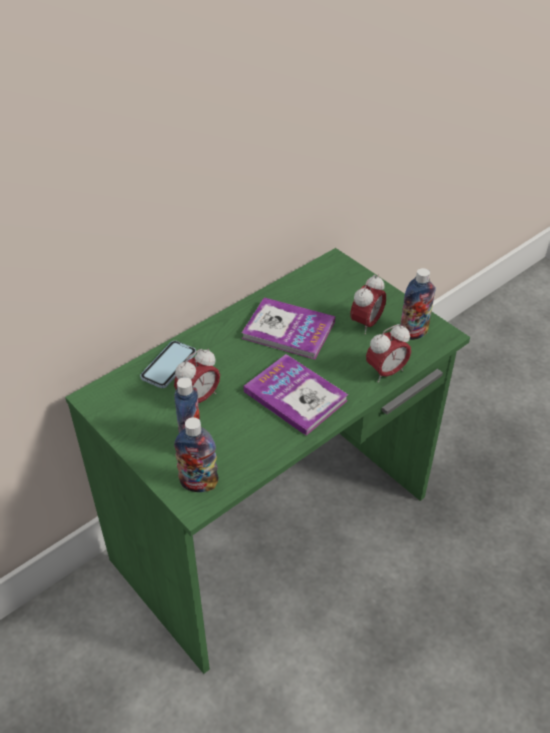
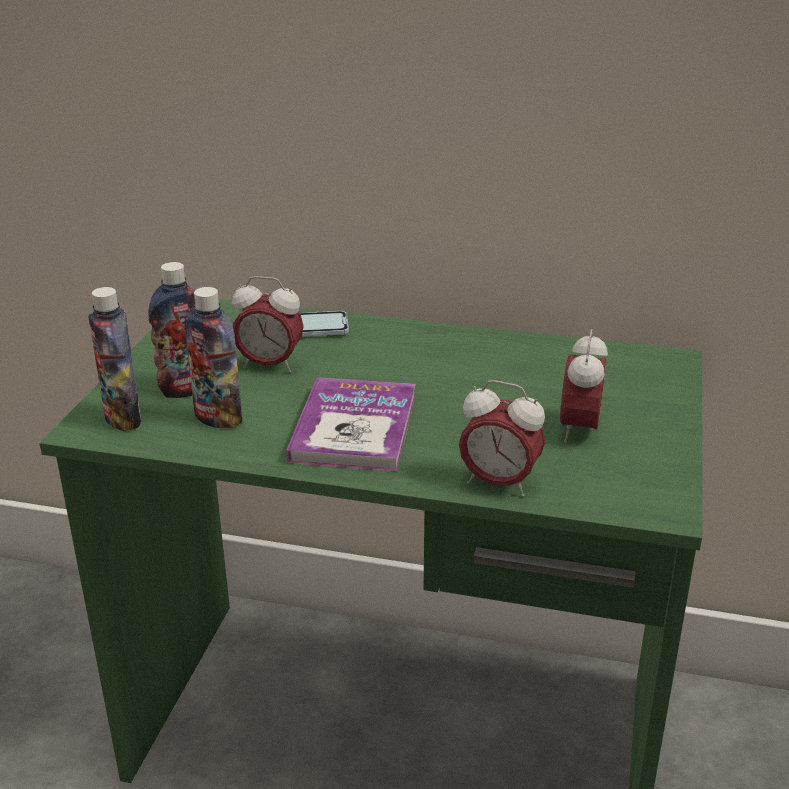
camera: 55 degrees right, 15 degrees down
book [242,297,335,359] -> none
alarm clock [350,275,386,334] -> alarm clock turned 105 degrees clockwise [560,329,608,443]
bottle [400,268,436,340] -> bottle moved to [184,287,242,429]

